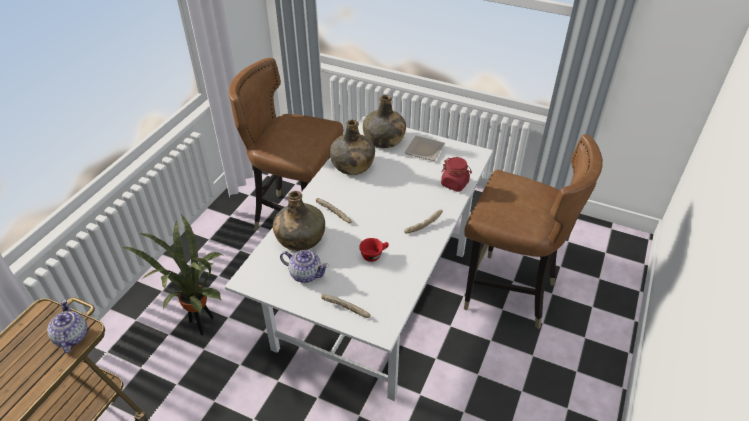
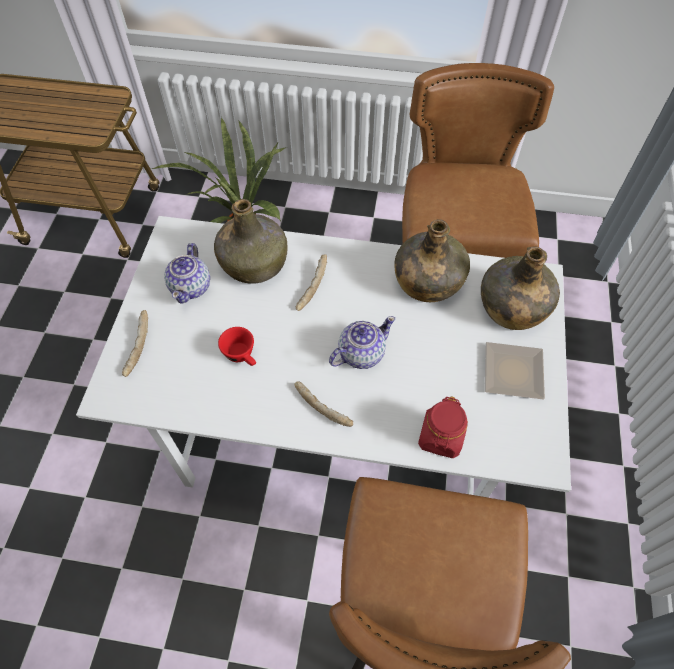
camera: 75 degrees right, 15 degrees up
teapot [47,299,88,353] -> teapot moved to [329,316,395,369]

